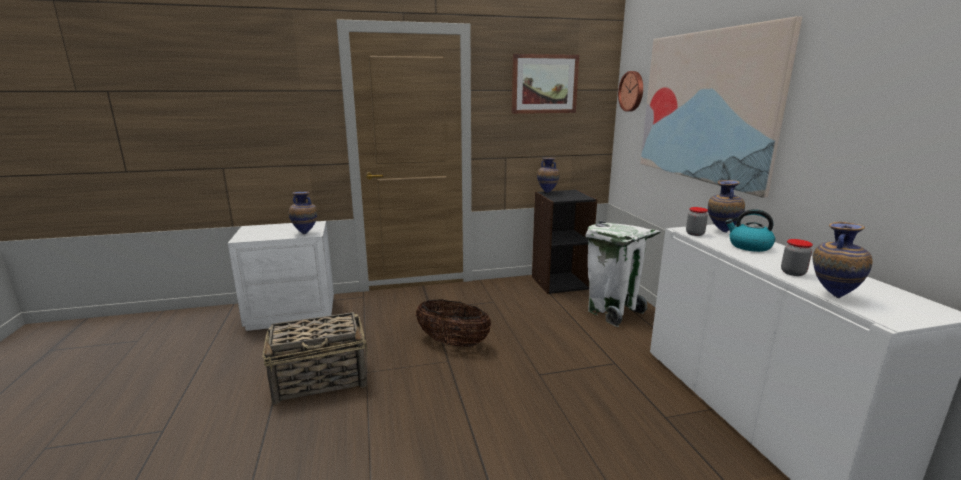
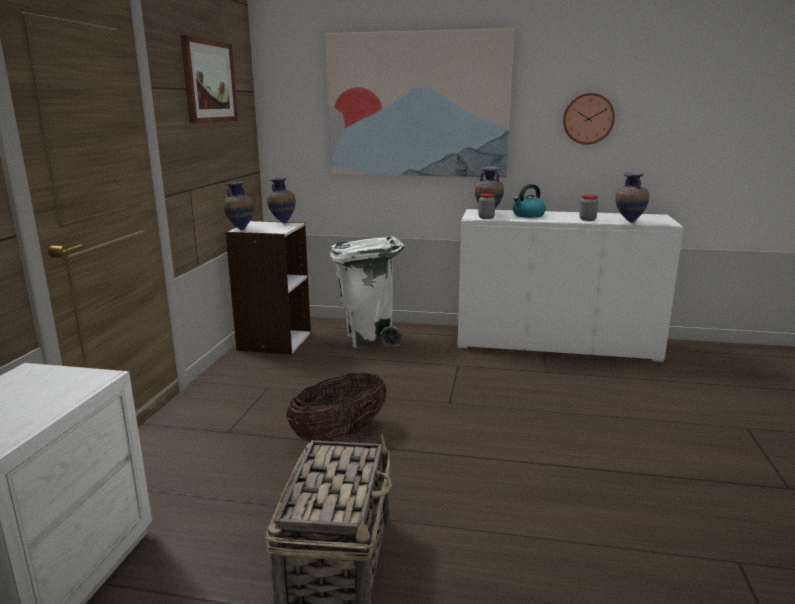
camera: 65 degrees left, 0 degrees up
vase [289,191,317,234] -> vase moved to [267,177,296,223]
black bookcase [532,190,597,294] -> white bookcase [225,221,311,355]
wall clock [618,71,643,112] -> wall clock moved to [563,93,615,145]

